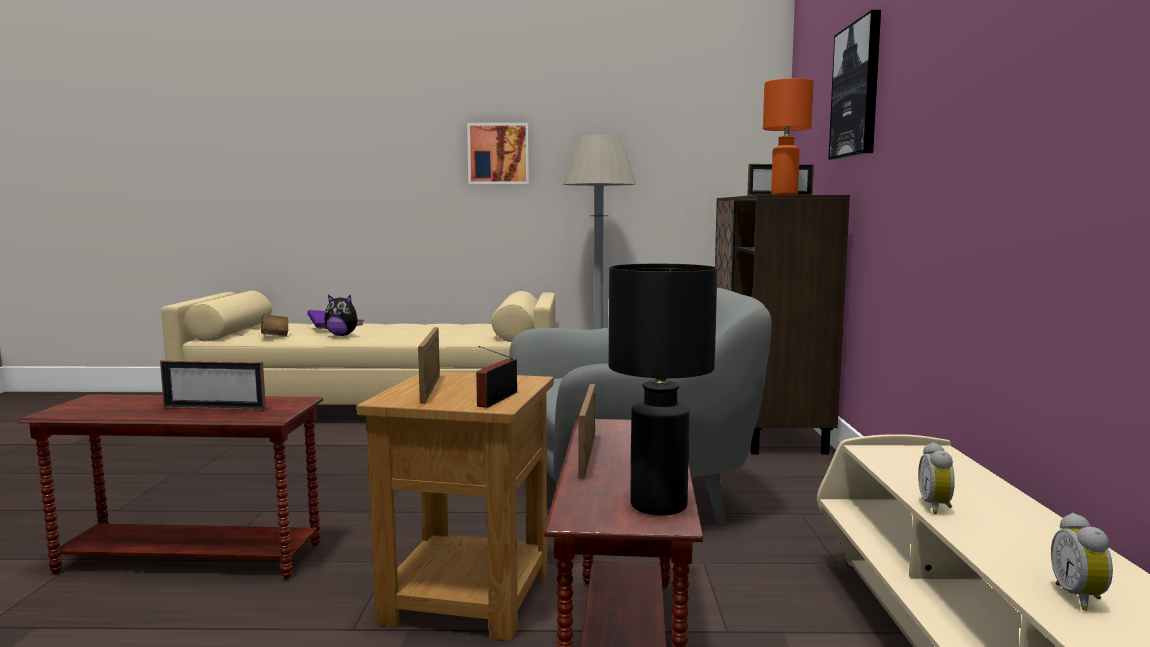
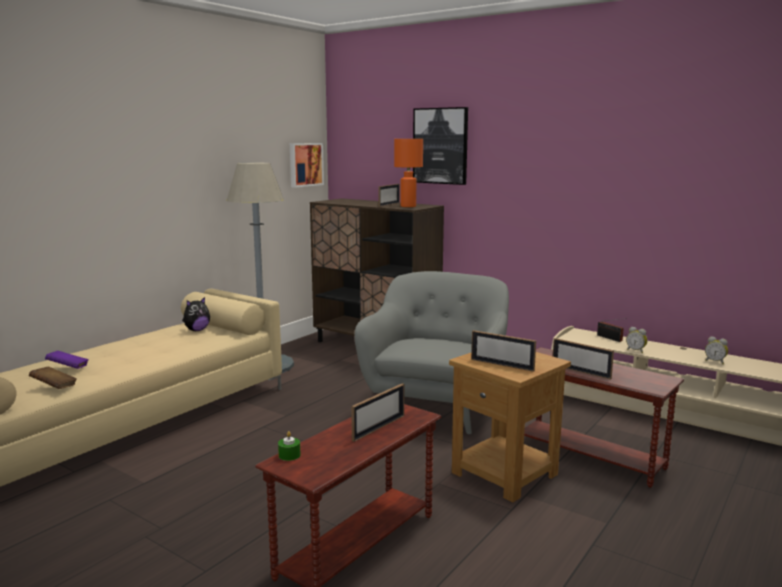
camera: 55 degrees left, 5 degrees up
plush toy [324,295,363,336] -> plush toy moved to [182,297,210,331]
picture [467,123,529,184] -> picture moved to [290,143,324,188]
radio [476,346,517,408] -> radio moved to [597,318,627,342]
black table lamp [609,264,717,516] -> none
none -> green candle [278,431,301,461]

